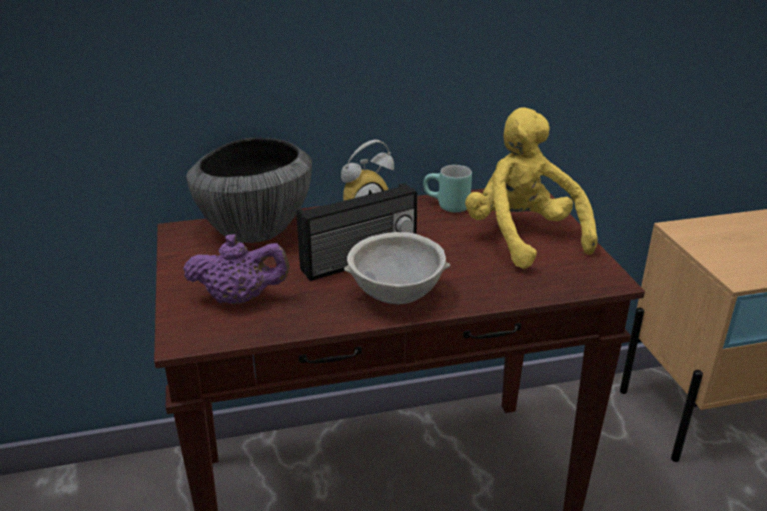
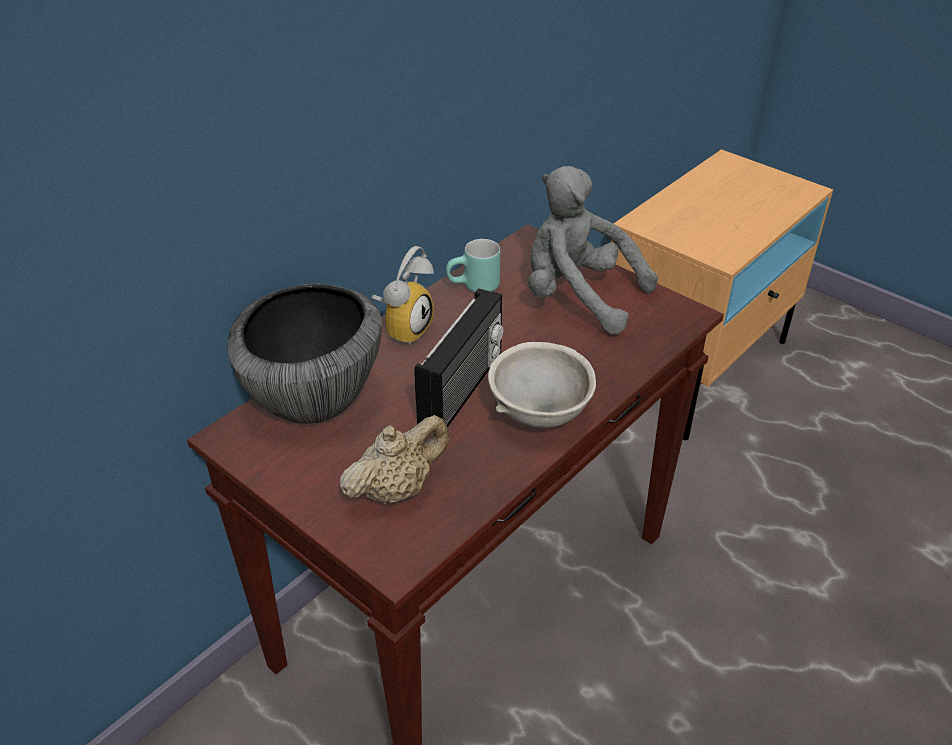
camera: 35 degrees left, 10 degrees up
purple teapot [183,234,290,304] -> beige teapot [340,415,450,505]
yellow plush toy [465,107,598,269] -> grey plush toy [528,166,658,334]

